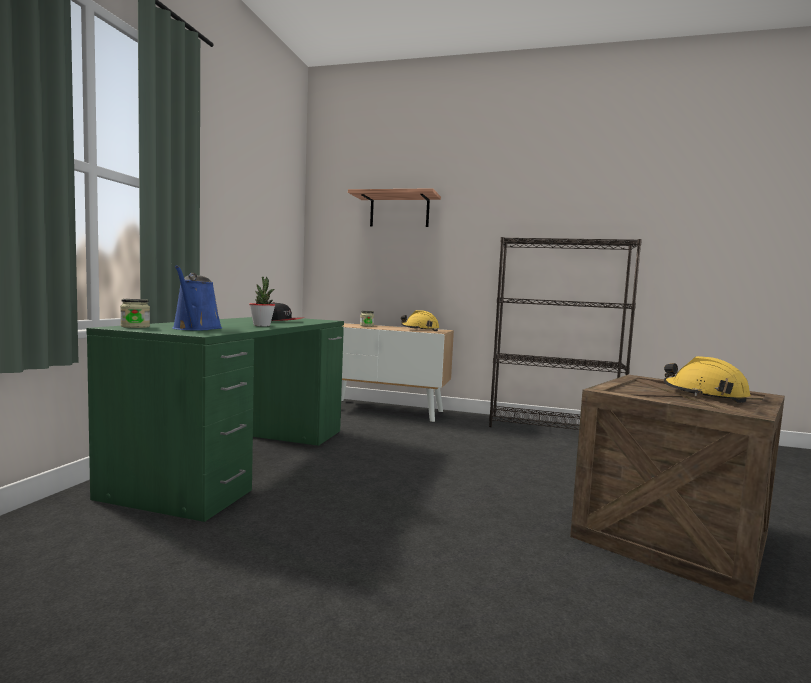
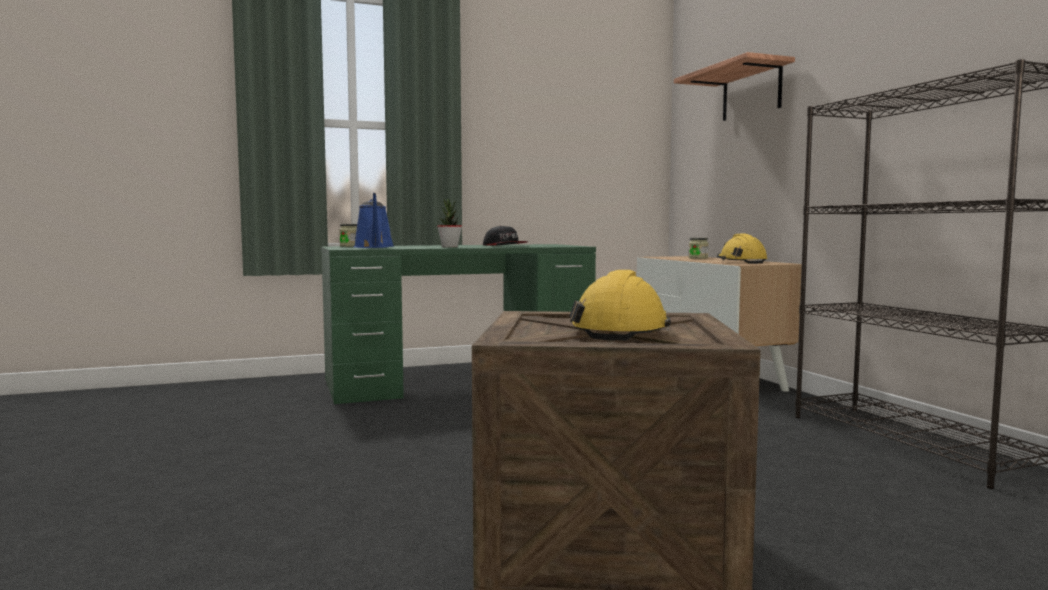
camera: 55 degrees right, 0 degrees up
blue watering can [172,266,222,331] -> blue watering can turned 60 degrees counterclockwise [354,193,394,248]

